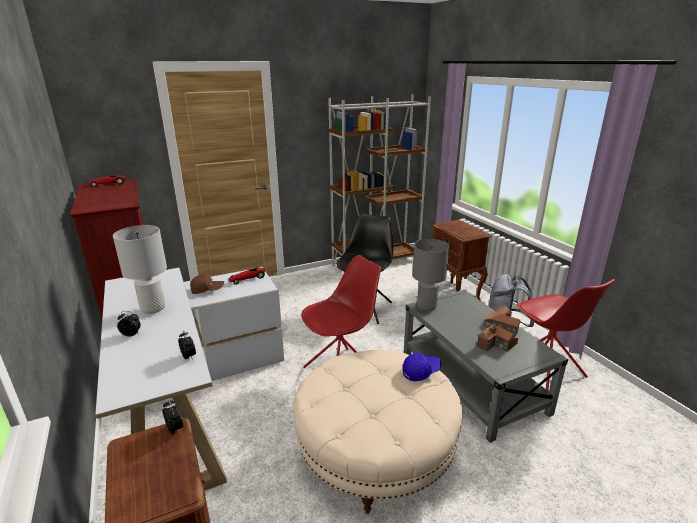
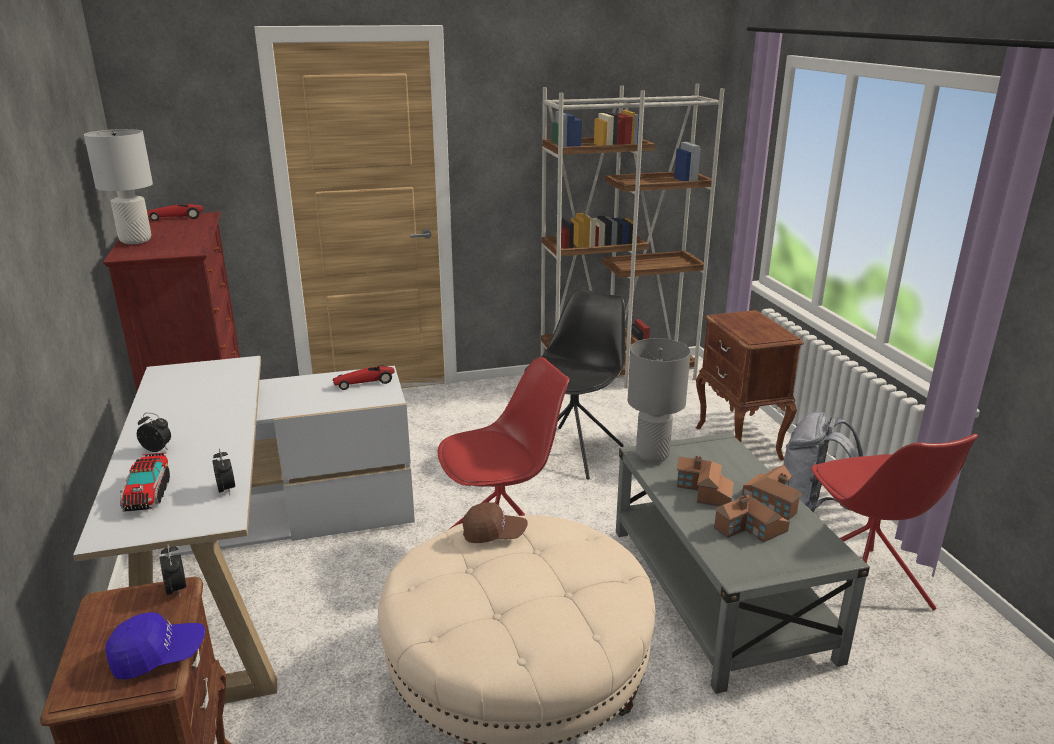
camera: 10 degrees right, 0 degrees up
grey table lamp [113,225,167,314] -> grey table lamp moved to [84,129,153,244]
brown cap [190,274,224,294] -> brown cap moved to [463,502,528,543]
blue cap [403,353,441,381] -> blue cap moved to [105,612,205,680]
none -> toy truck [120,453,170,512]
none -> toy house [677,456,734,506]

